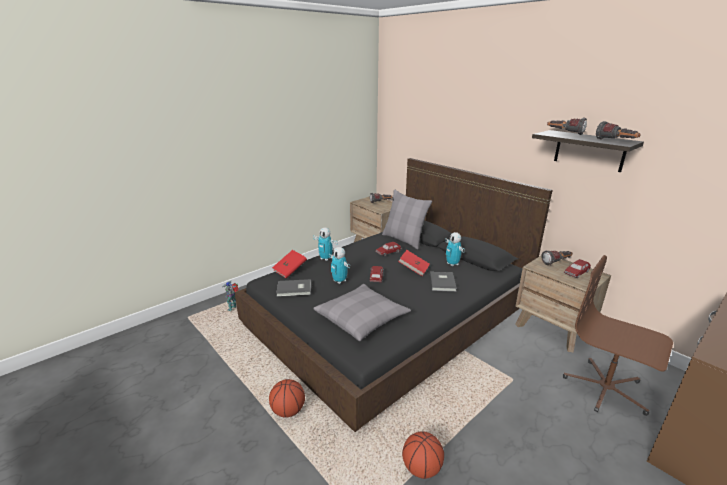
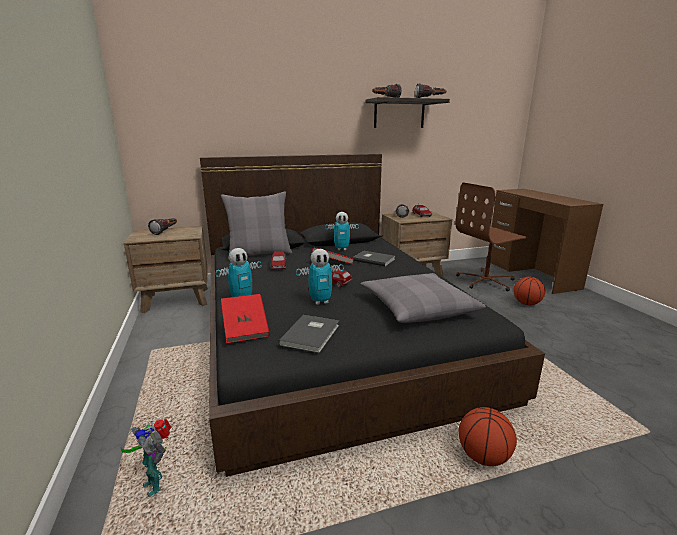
camera: 65 degrees left, 5 degrees down
basketball [402,431,444,479] -> basketball moved to [513,277,545,305]

